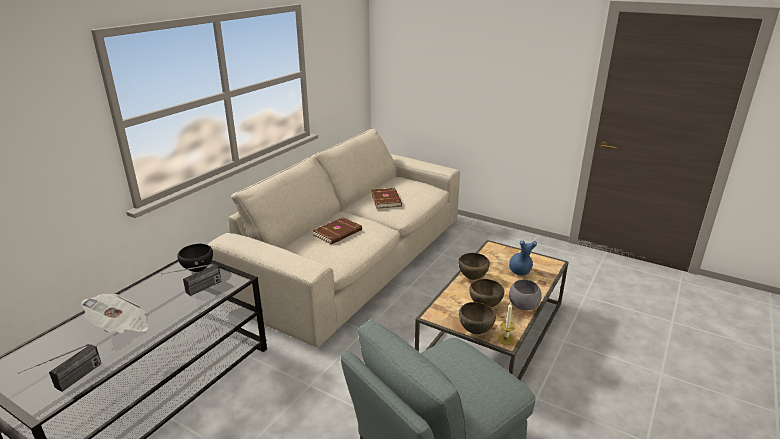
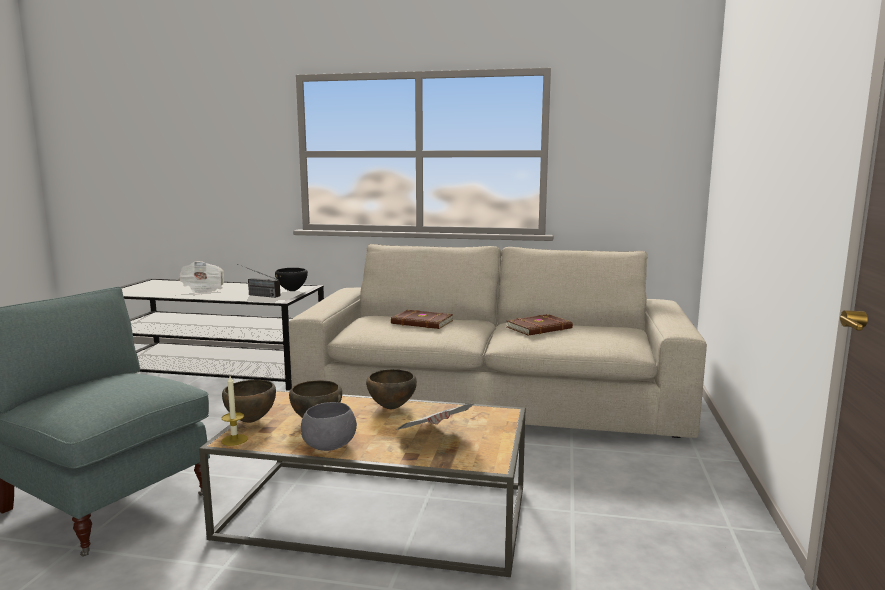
camera: 70 degrees right, 15 degrees down
radio [18,344,102,392] -> none
blue vase [509,241,537,276] -> newspaper [397,404,474,430]

